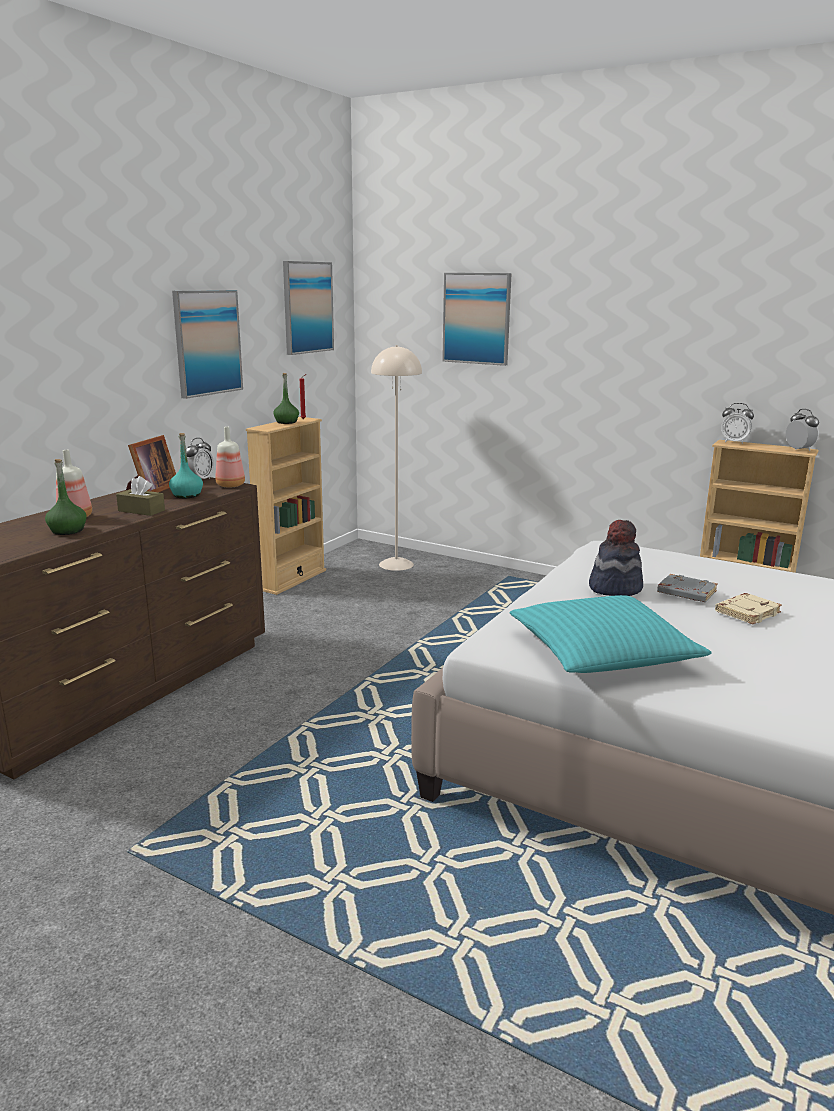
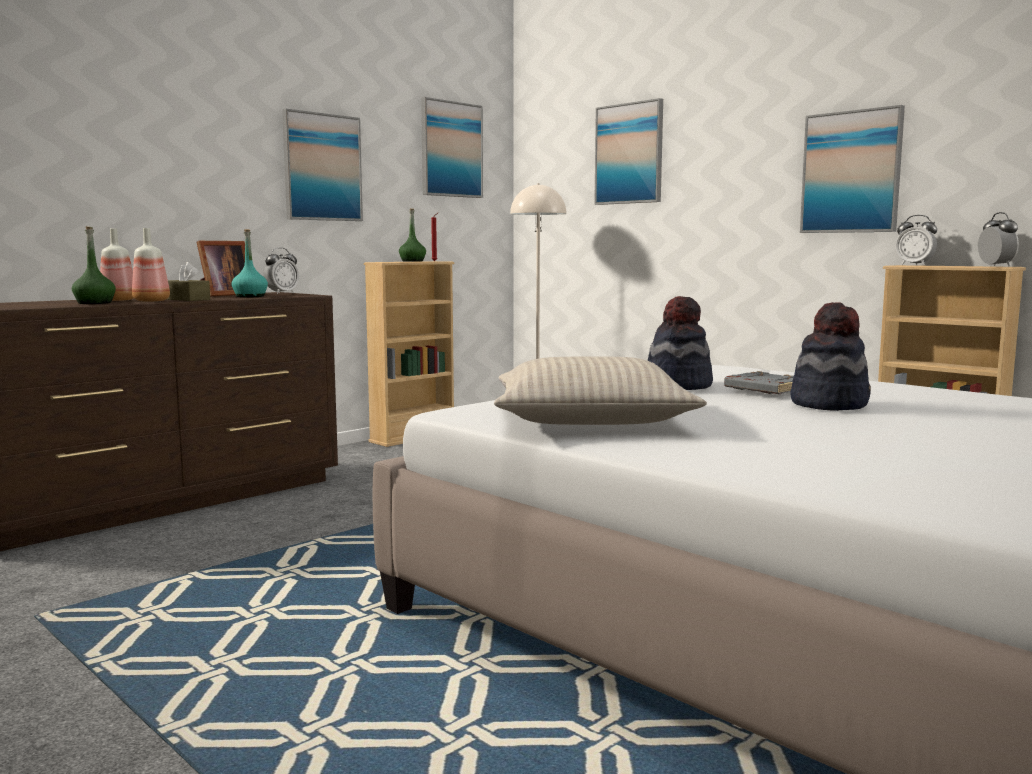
camera: 15 degrees right, 10 degrees down
bottle [216,426,245,487] -> bottle moved to [132,228,170,302]
turquoise pillow [510,595,712,673] -> beige pillow [494,357,707,425]
beige book [715,593,782,625] -> hat [790,302,871,411]
none -> picture [800,105,905,233]

